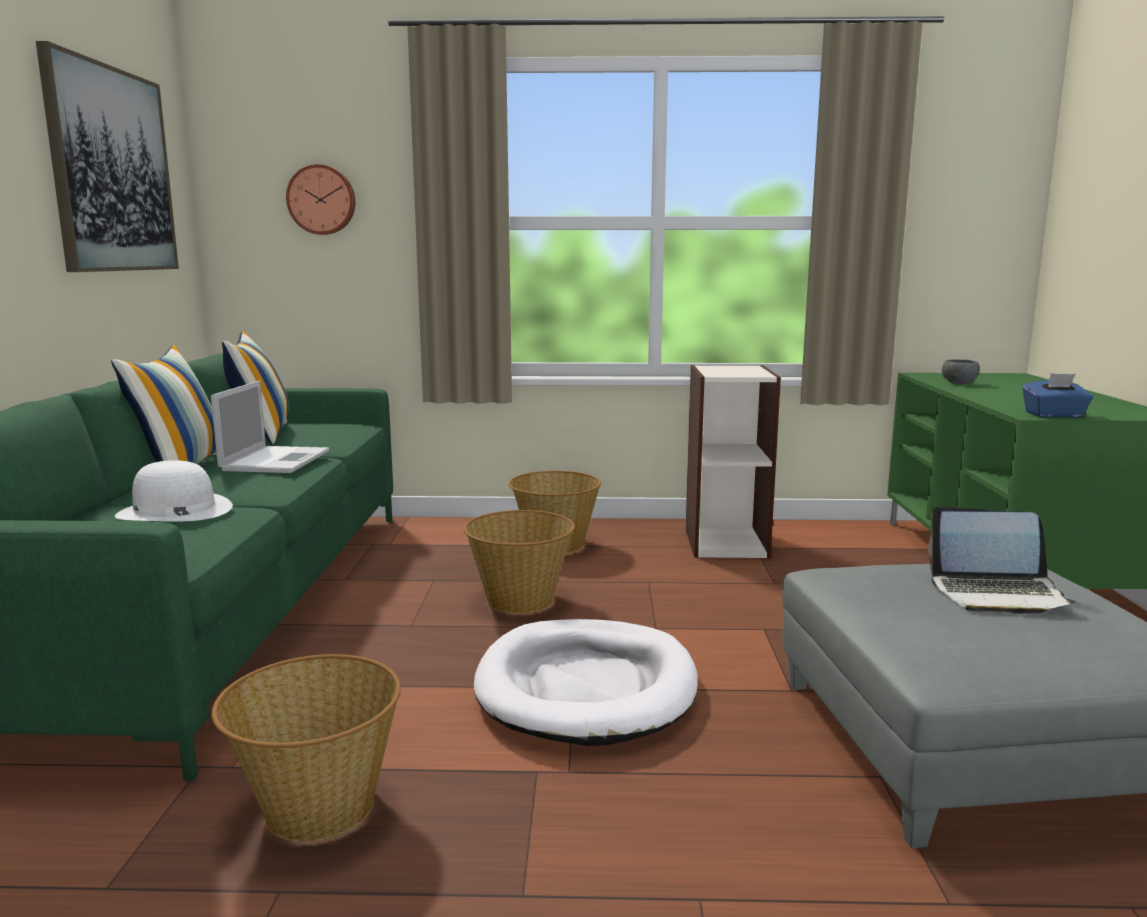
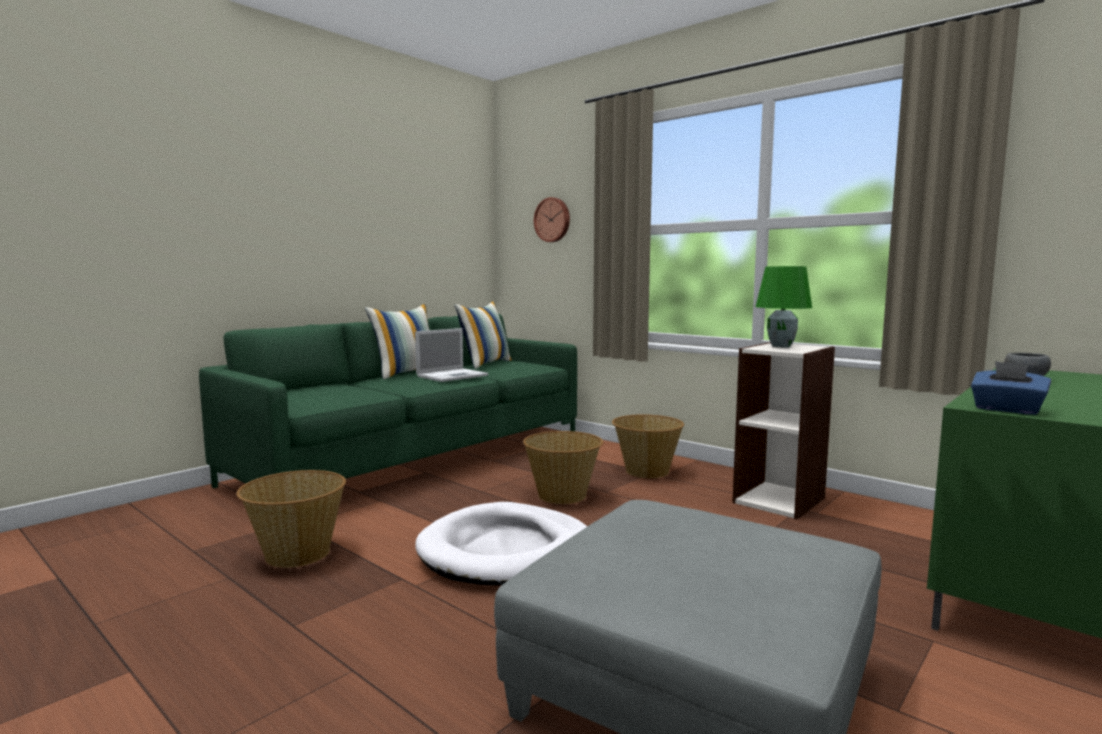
camera: 40 degrees right, 5 degrees down
picture [36,41,179,272] -> none
white hat [115,460,233,522] -> none
laptop [928,506,1077,614] -> none
none -> green table lamp [755,266,812,348]

